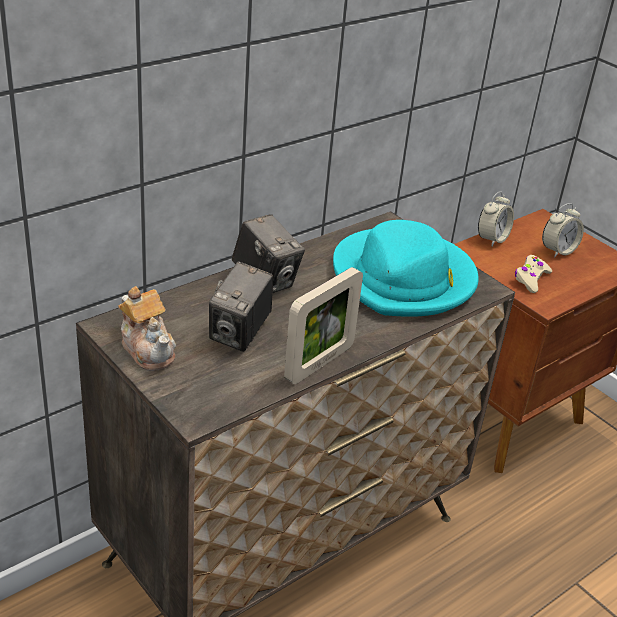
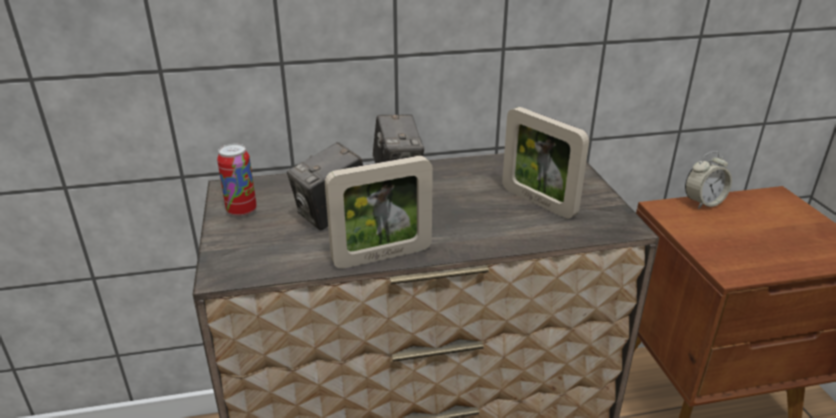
camera: 30 degrees right, 5 degrees down
teapot [118,286,176,371] -> can [217,144,257,217]
turquoise hat [333,220,479,317] -> picture frame [502,107,589,219]
beige game controller [515,255,552,293] -> none
alarm clock [542,203,584,258] -> none

